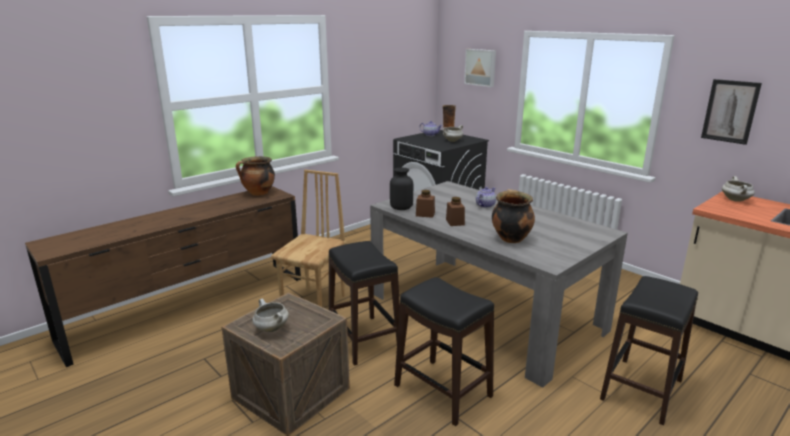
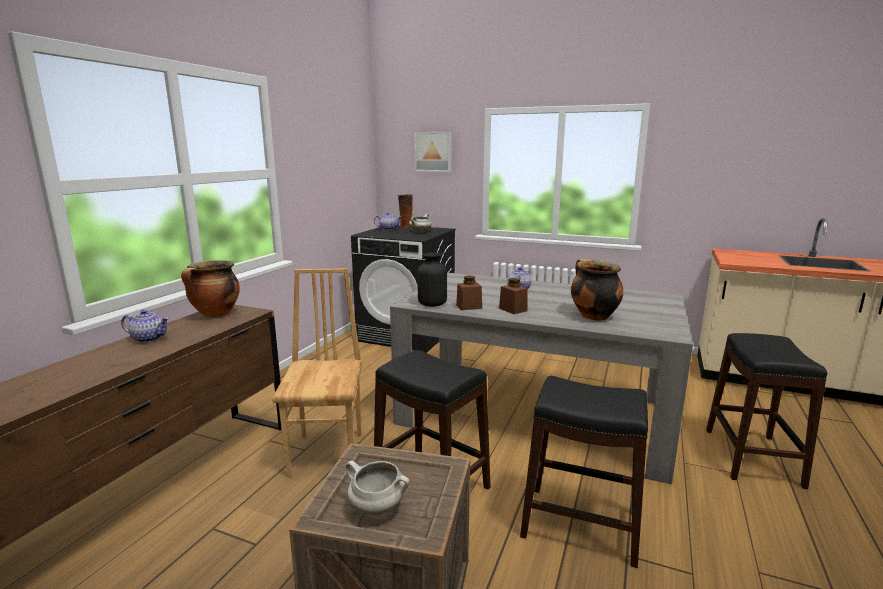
camera: 25 degrees left, 5 degrees down
picture [701,79,762,145] -> none
white cooking pot [722,176,755,202] -> none
none -> teapot [121,310,169,343]

